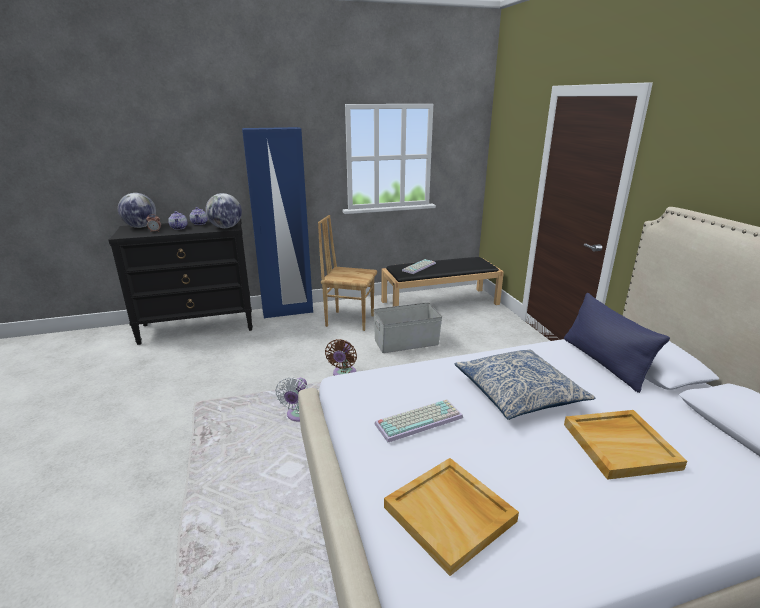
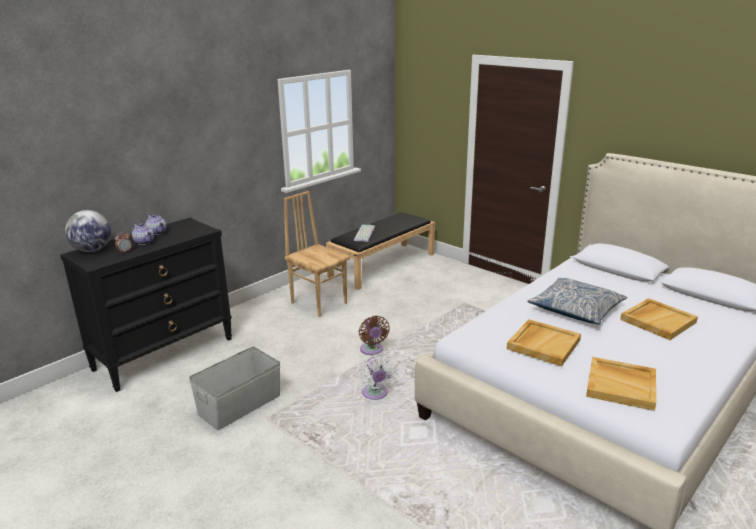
camera: 30 degrees left, 0 degrees up
globe [205,193,242,228] -> none
blue wardrobe [242,127,313,319] -> none
brown chair [318,215,377,331] -> brown chair turned 60 degrees clockwise [284,191,350,317]
grey storage box [373,302,442,353] -> grey storage box moved to [189,346,281,430]
keyboard [375,399,463,442] -> beige tray [507,319,581,366]
blue pillow [564,293,670,393] -> none

